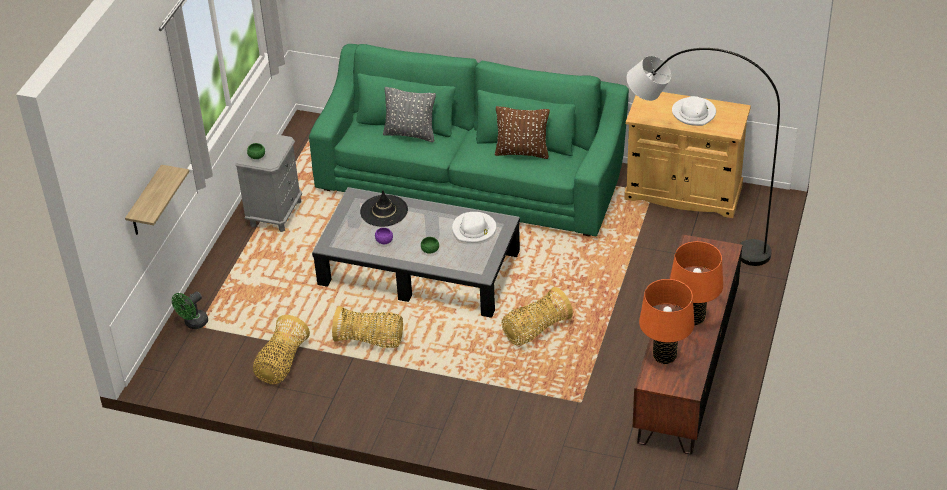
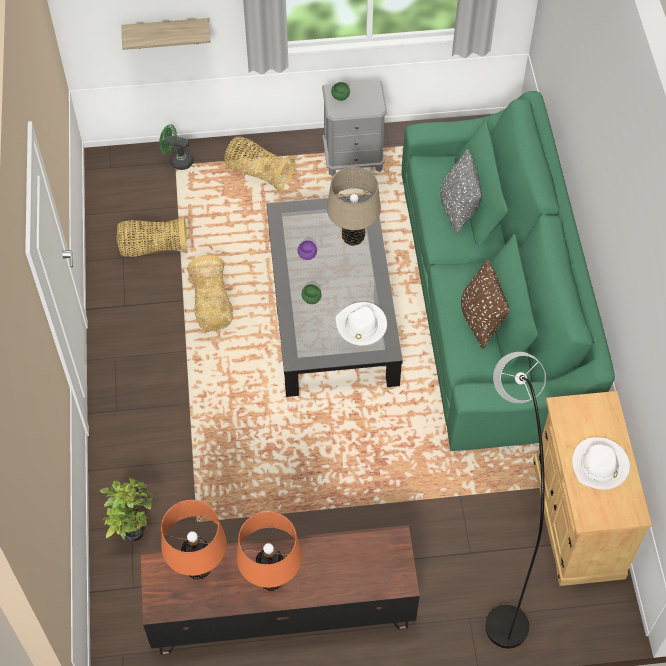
camera: 65 degrees right, 15 degrees up
black hat [360,190,408,227] -> beige table lamp [327,167,381,246]
basket [502,287,573,345] -> basket moved to [224,137,295,192]
none -> potted plant [99,478,152,541]

